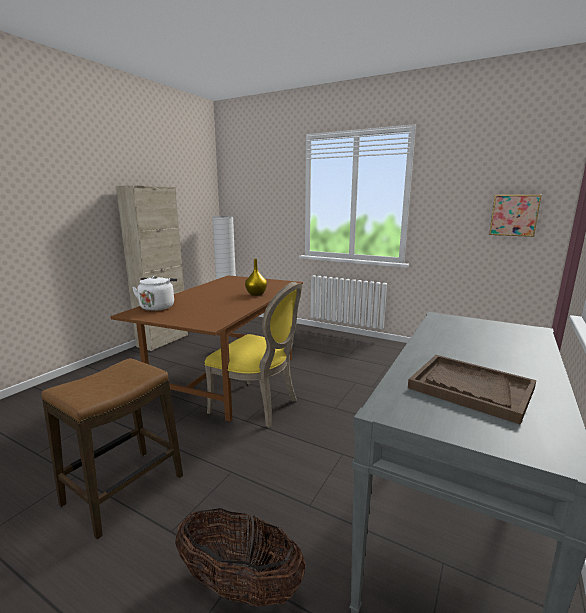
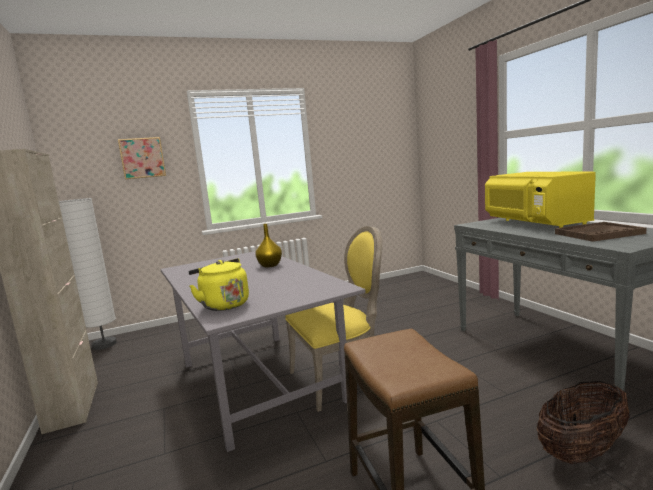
camera: 50 degrees left, 5 degrees down
brown dining table [110,275,303,421] -> grey dining table [161,251,366,452]
white kettle [132,276,177,311] -> yellow kettle [189,258,249,311]
picture [489,195,542,237] -> picture moved to [118,137,166,179]
none -> yellow microwave [485,172,596,228]

